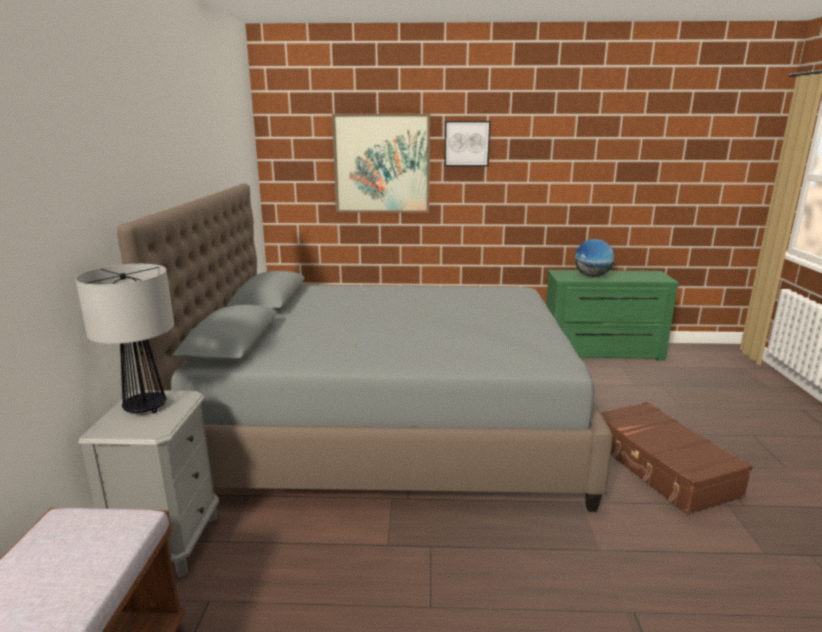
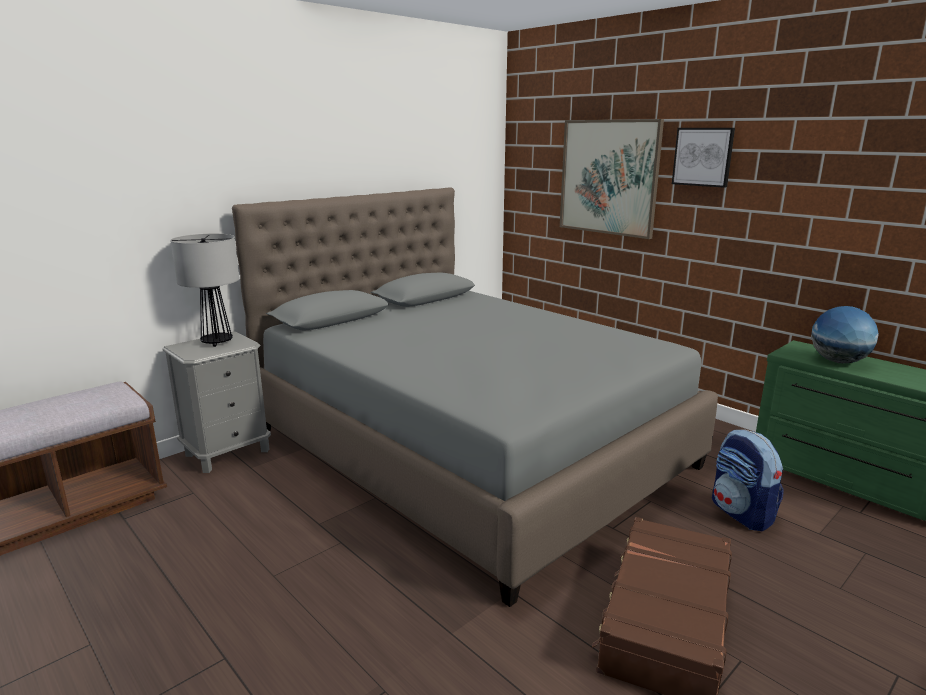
camera: 45 degrees right, 0 degrees up
none -> backpack [712,430,784,531]

